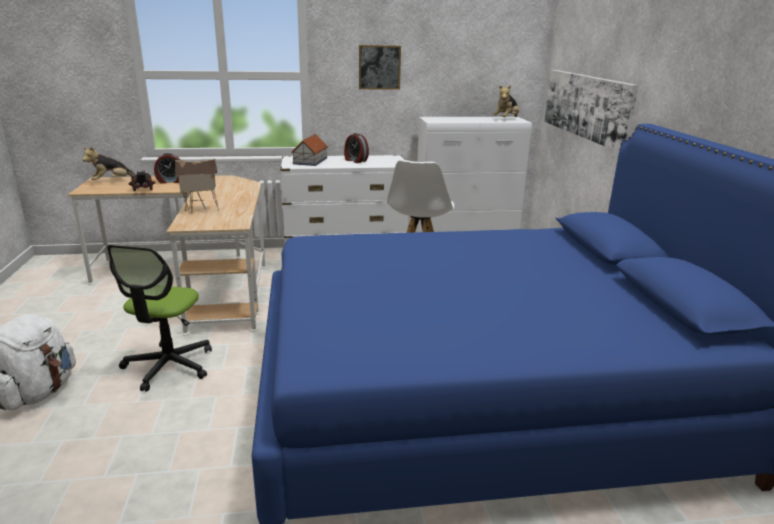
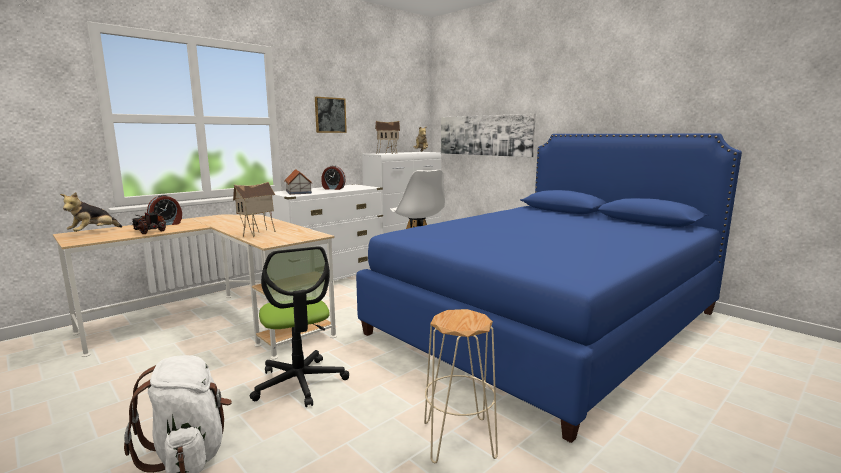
camera: 35 degrees left, 10 degrees down
none -> toy house [375,121,400,154]
none -> beige stool [424,309,498,463]

